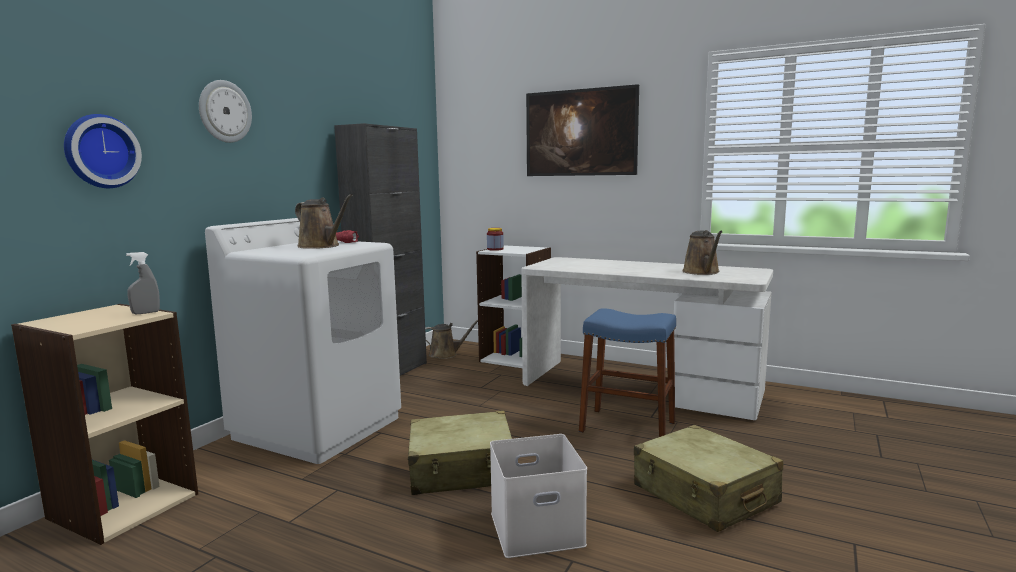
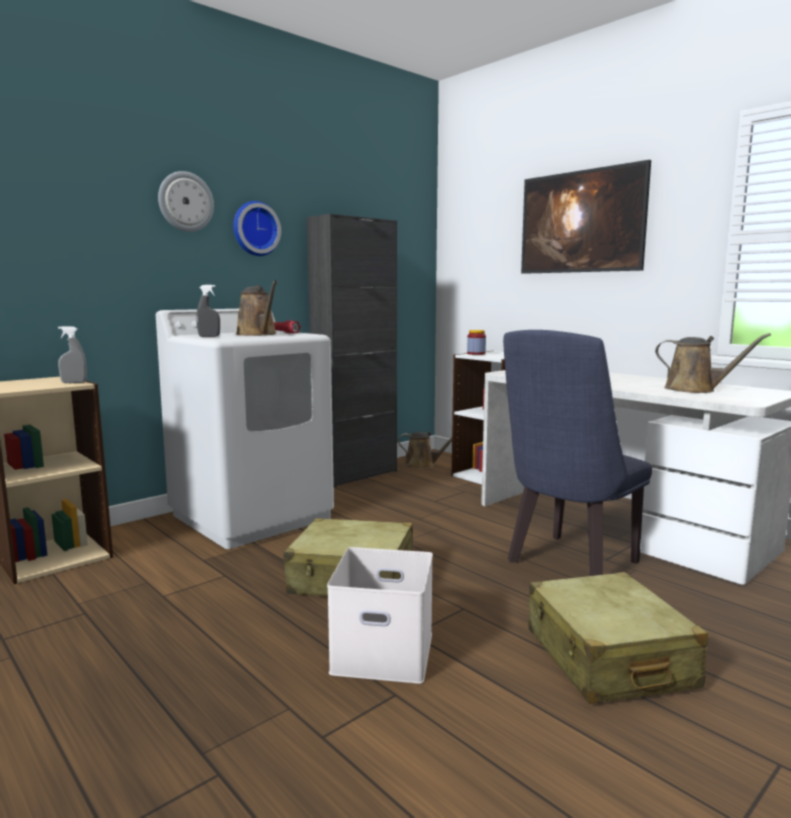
camera: 20 degrees right, 0 degrees up
wall clock [64,114,142,188] -> wall clock moved to [233,201,281,256]
blue stool [579,308,676,437] -> blue chair [503,330,652,576]
brown watering can [682,230,723,275] -> brown watering can turned 75 degrees counterclockwise [655,333,771,393]
none -> grey spray bottle [197,285,220,337]

